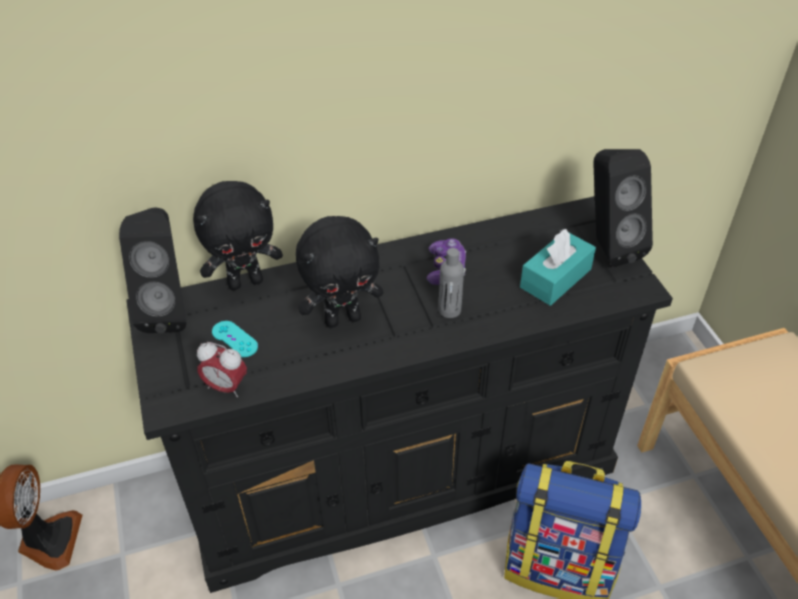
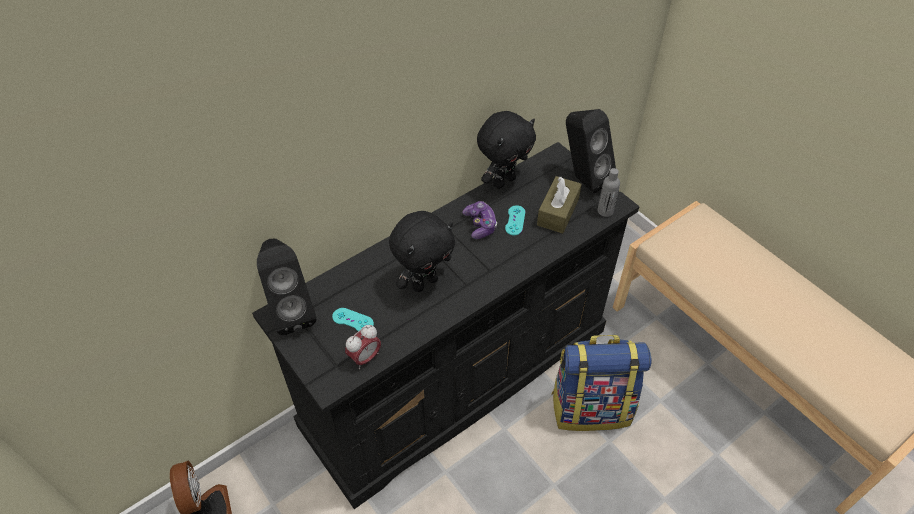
camera: 20 degrees left, 5 degrees up
black plush toy [193,181,283,290] -> black plush toy moved to [477,111,536,189]
alarm clock [197,342,247,397] -> alarm clock turned 45 degrees counterclockwise [345,325,381,369]
grey bottle [439,248,464,318] -> grey bottle moved to [598,168,620,217]
turquoise tissue box [520,229,596,306] -> brown tissue box [537,176,582,234]
none -> turquoise game controller [505,205,525,235]

